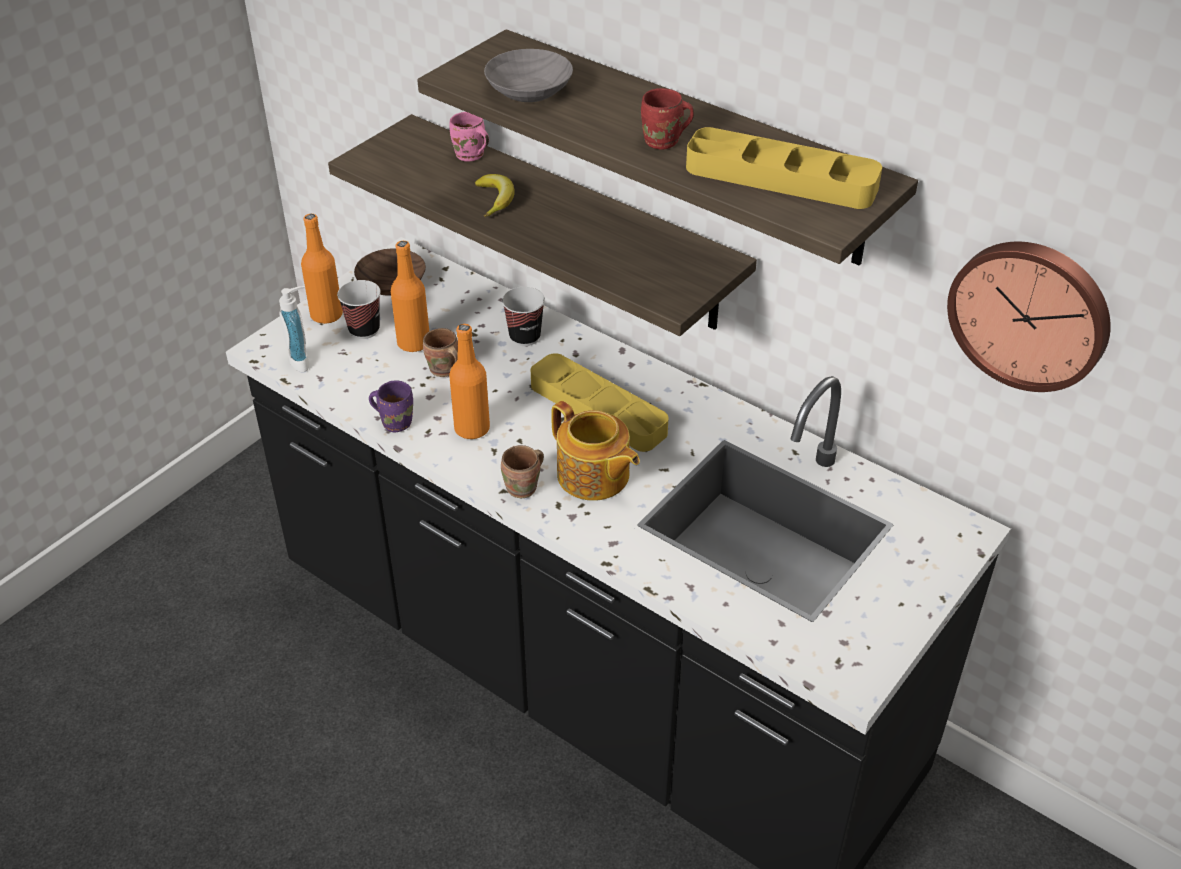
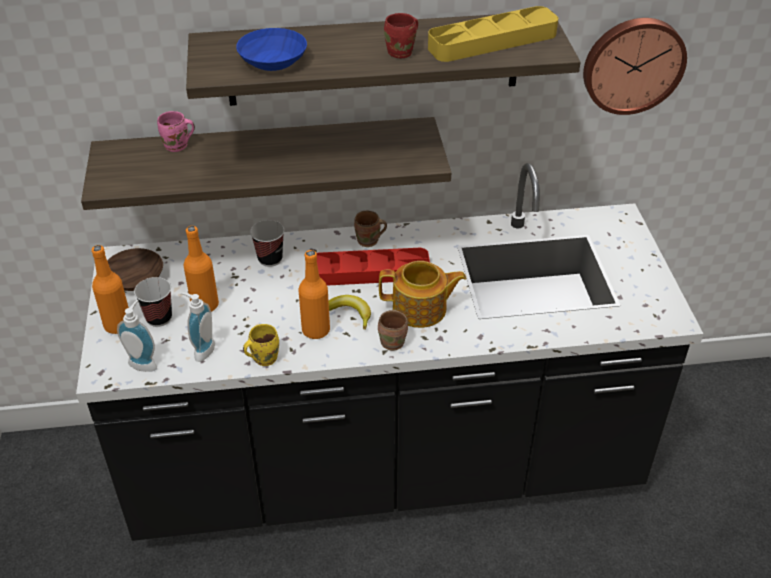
camera: 45 degrees left, 0 degrees up
purple mug [369,380,413,433] -> yellow mug [243,324,279,366]
brown mug [423,328,458,377] -> brown mug moved to [354,211,387,247]
banana [475,174,515,217] -> banana moved to [329,295,371,330]
grey bowl [484,49,573,102] -> blue bowl [236,28,307,71]
yellow tray [531,353,668,452] -> red tray [317,248,430,286]
none -> soap dispenser [180,292,215,362]

